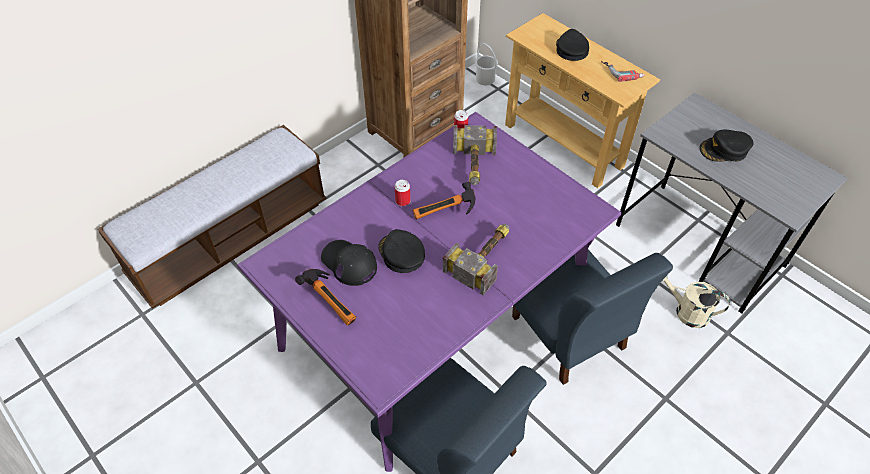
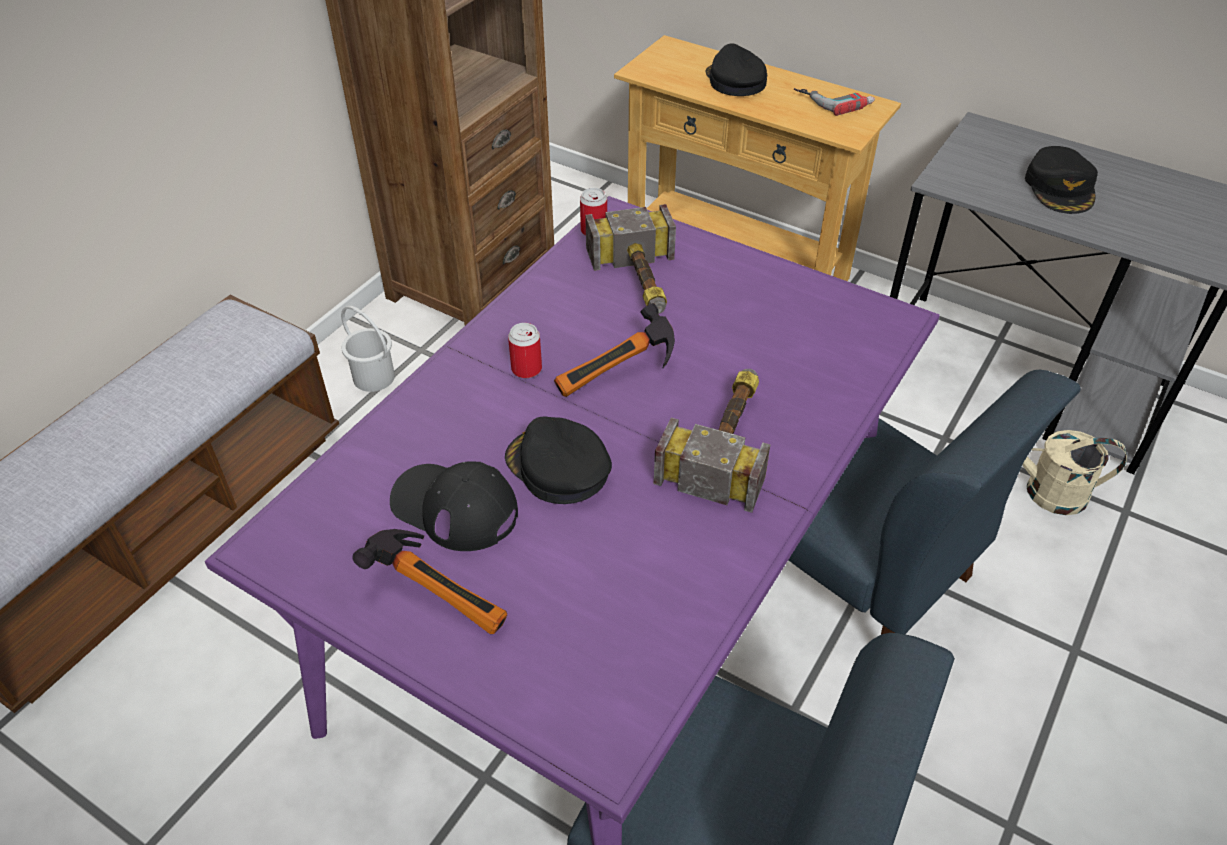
camera: 15 degrees left, 5 degrees down
white bucket [475,43,498,85] -> white bucket moved to [341,306,395,392]
black cap [699,130,754,162] -> black cap turned 60 degrees counterclockwise [1025,146,1098,214]

